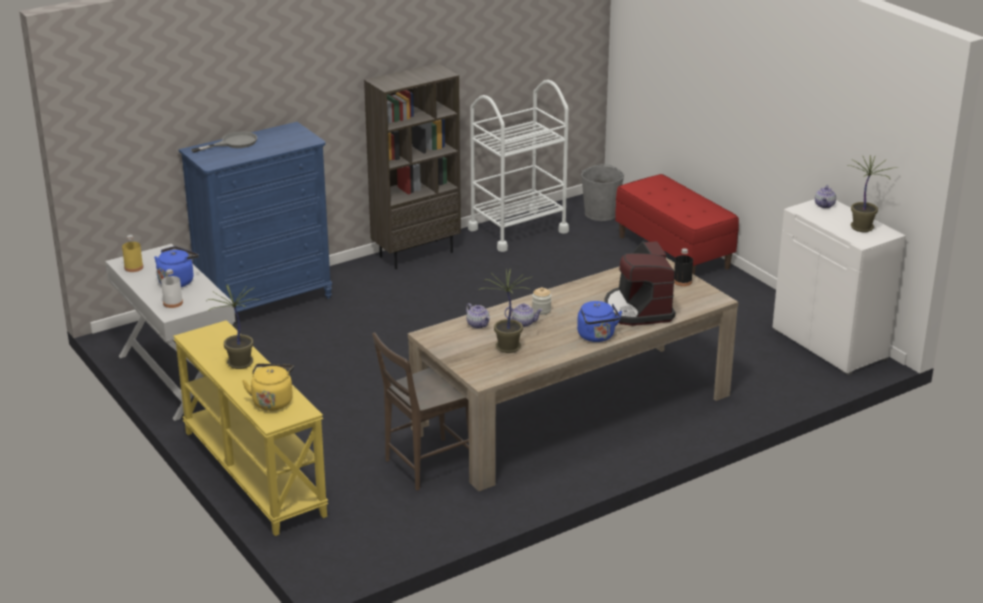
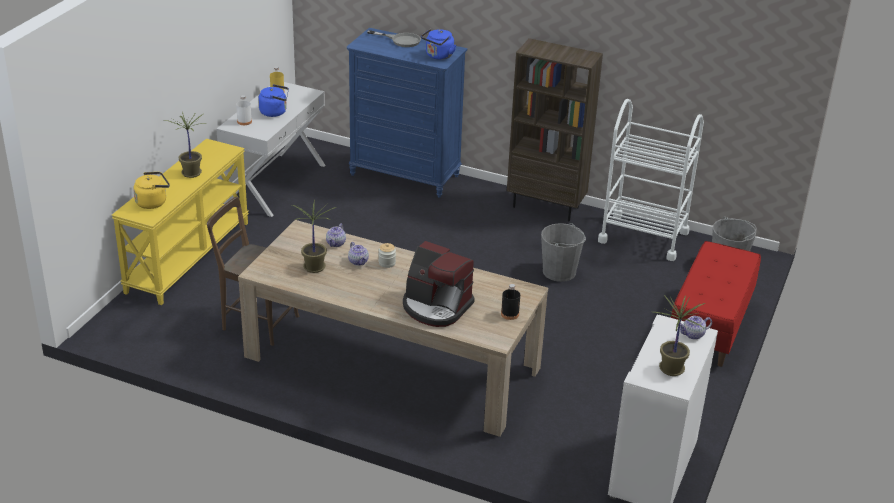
camera: 55 degrees right, 5 degrees up
blue kettle [577,301,622,342] -> blue kettle moved to [421,29,456,60]
coffee machine [604,241,675,326] -> coffee machine turned 105 degrees counterclockwise [403,241,475,327]
none -> grey bucket [541,223,586,282]

